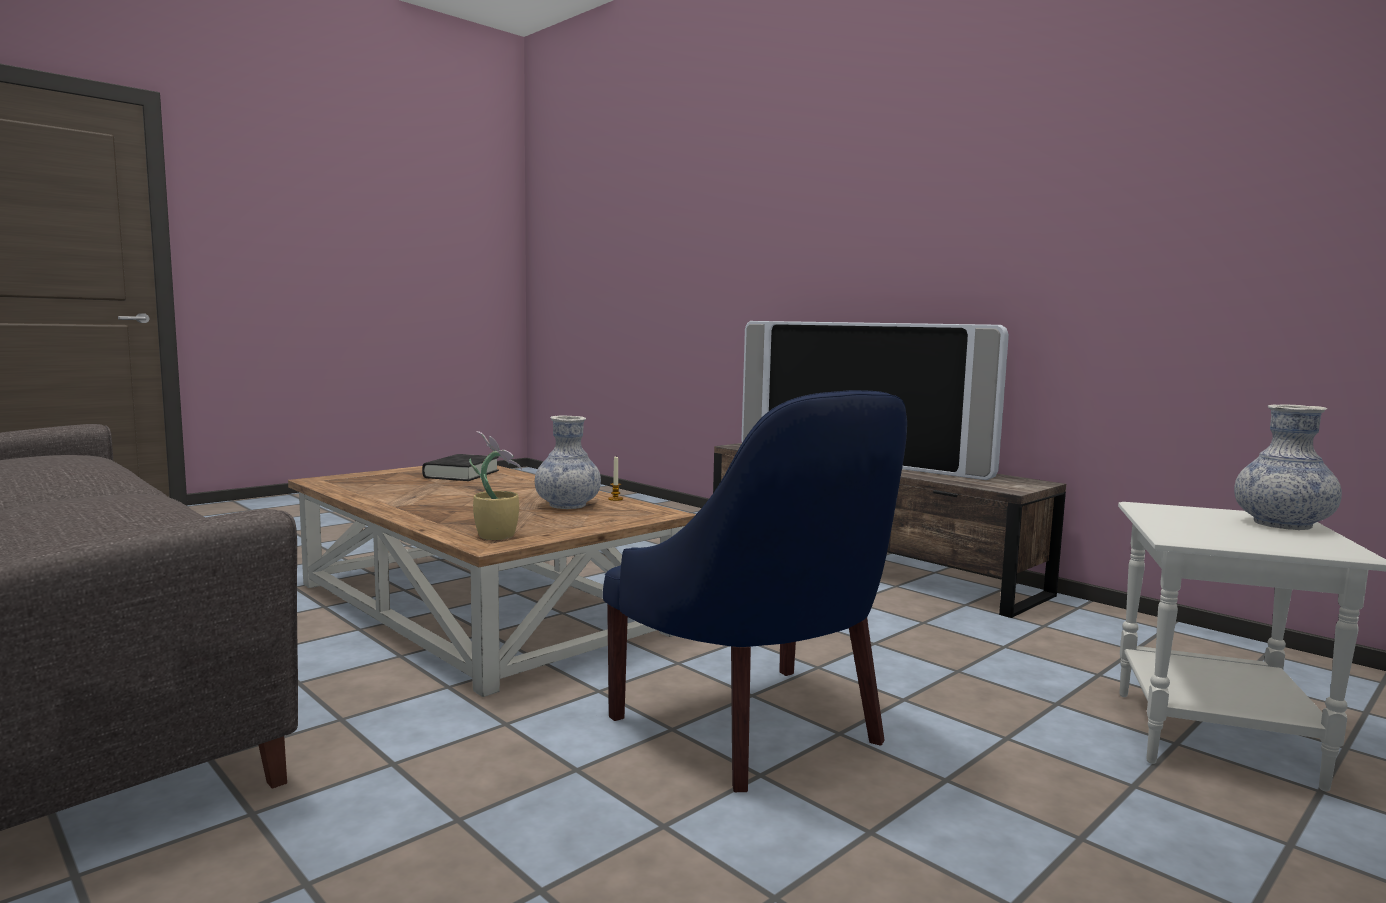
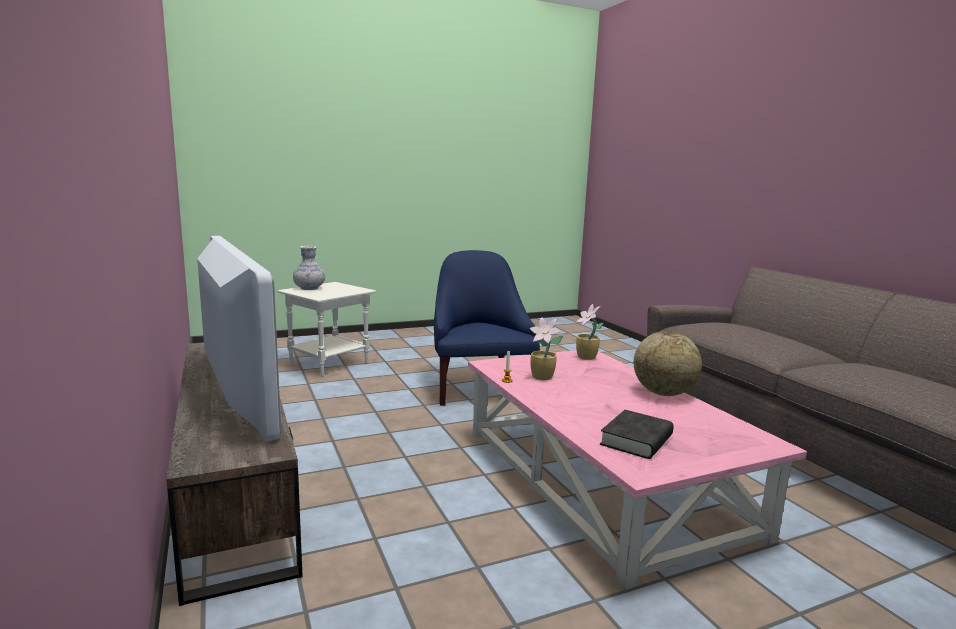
camera: 160 degrees left, 5 degrees up
brown coffee table [288,465,696,697] -> pink coffee table [468,350,807,590]
vase [535,415,601,509] -> potted plant [530,317,563,380]
none -> globe [634,331,702,396]

